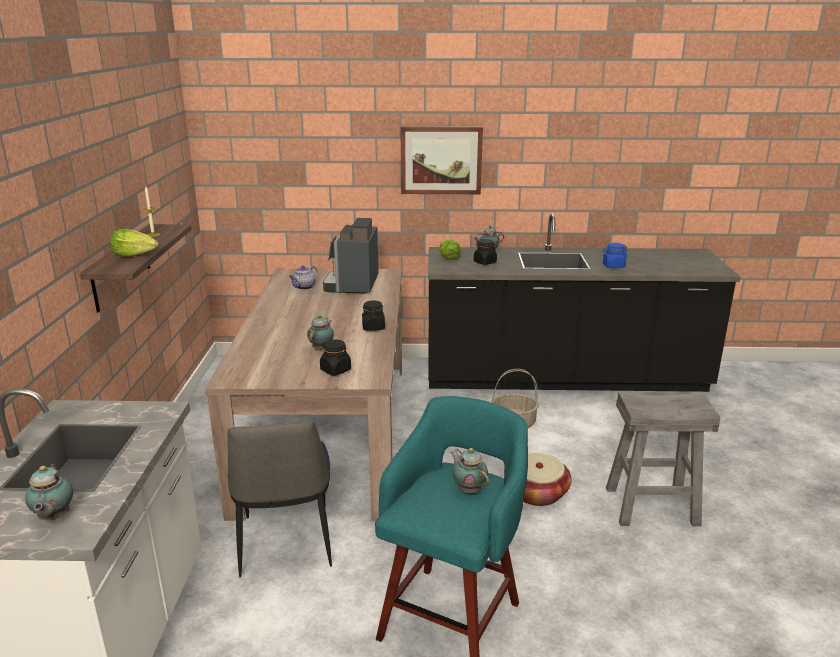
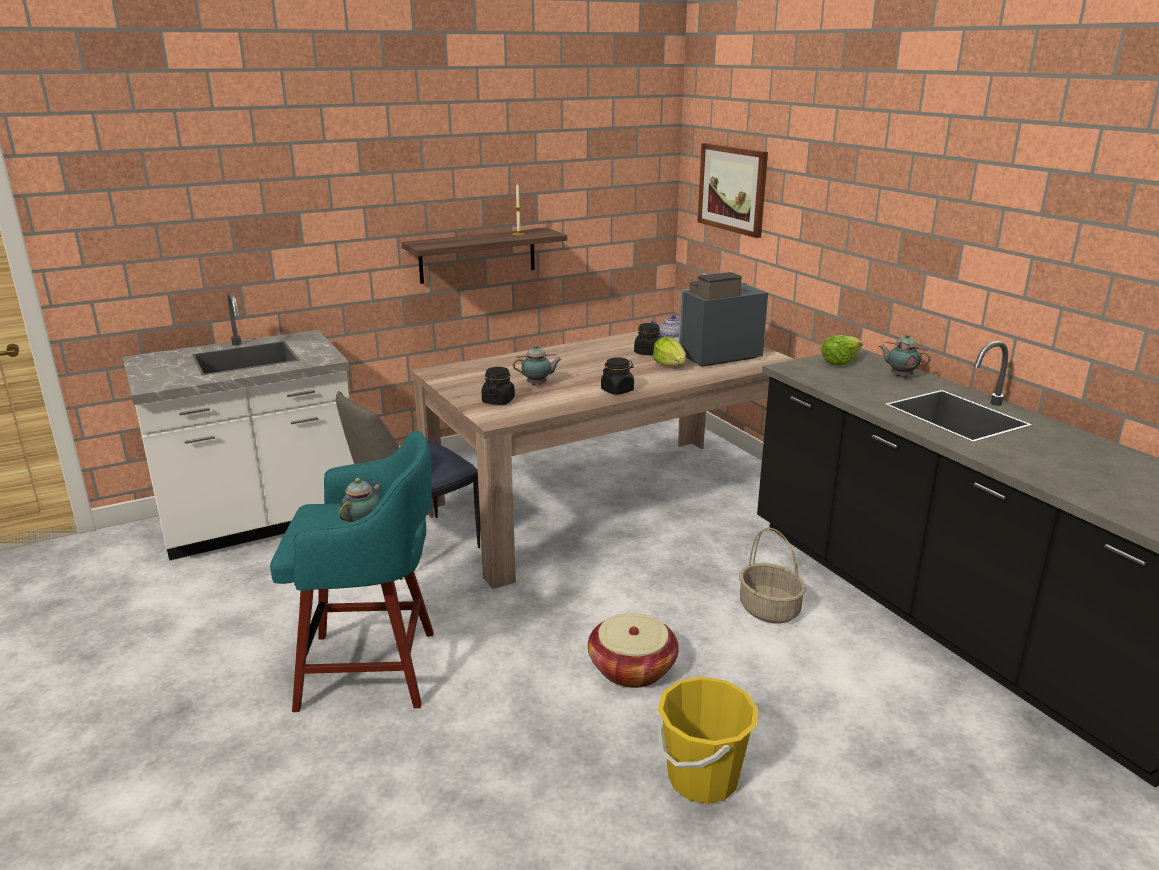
camera: 60 degrees right, 0 degrees up
teapot [25,464,73,520] -> none
lettuce [110,229,159,256] -> lettuce moved to [653,337,686,366]
picture [400,126,483,194] -> picture moved to [698,143,768,238]
black jar [474,239,497,265] -> black jar moved to [634,323,661,355]
blue jar [602,243,628,268] -> none
grey stool [606,392,721,526] -> yellow bucket [658,677,758,804]

